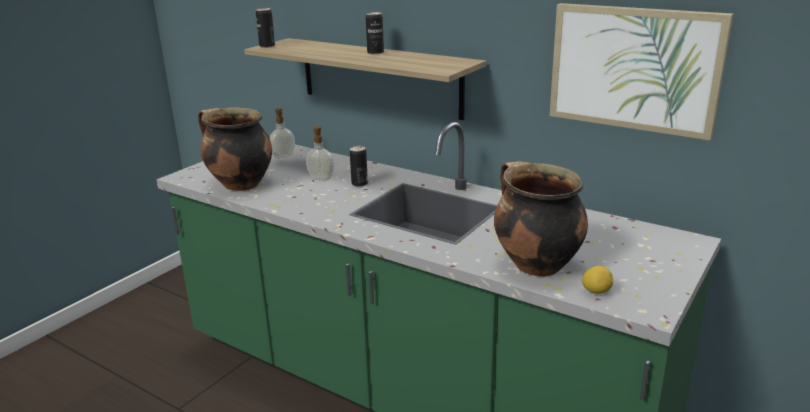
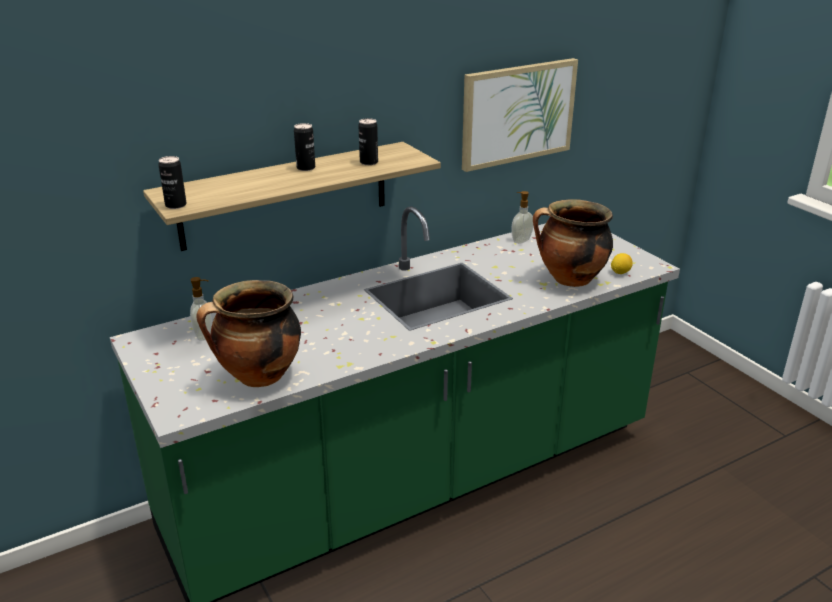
camera: 65 degrees left, 5 degrees up
soap dispenser [306,126,334,181] -> soap dispenser moved to [511,191,533,244]
can [350,146,368,187] -> can moved to [358,118,378,165]

